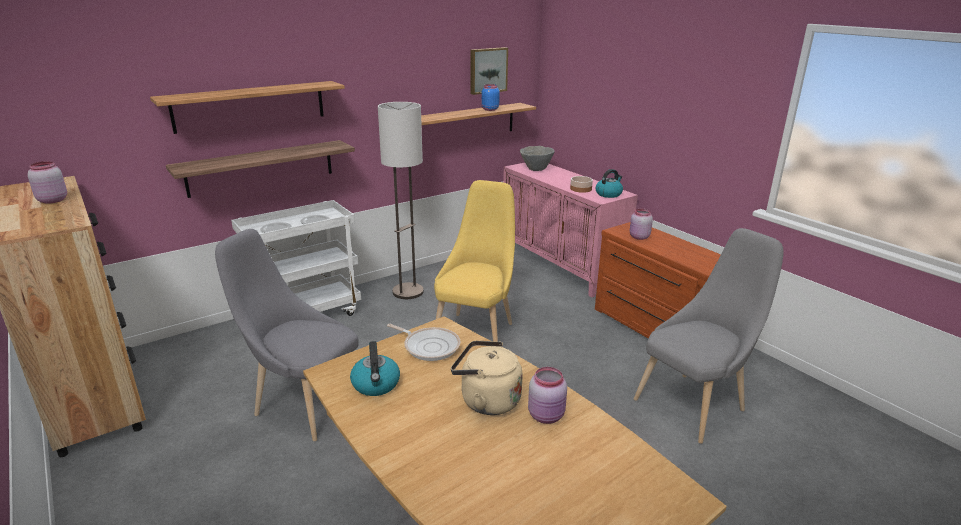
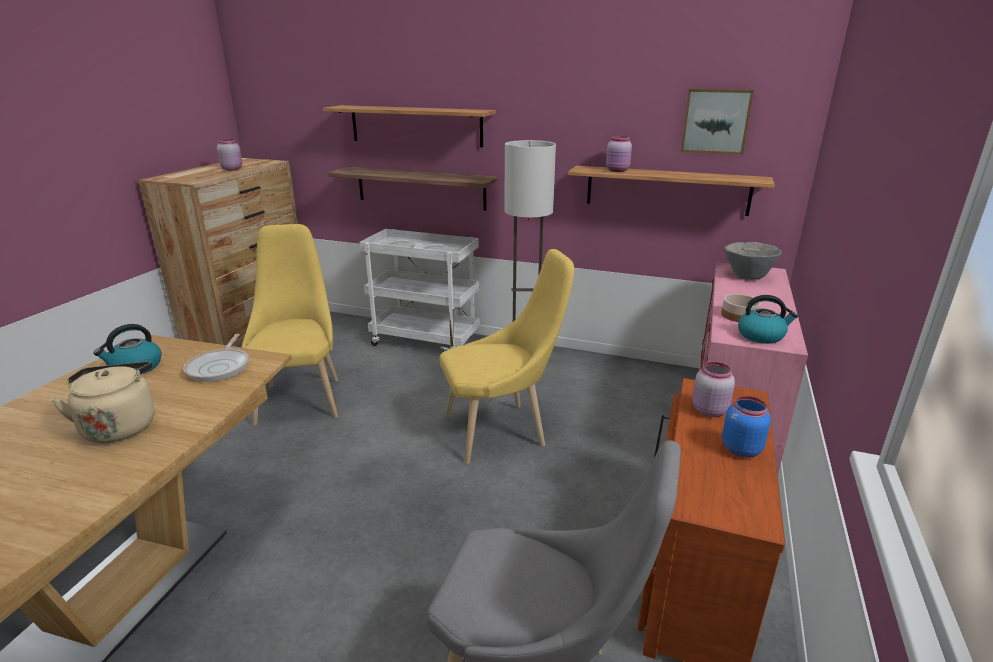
camera: 55 degrees right, 0 degrees up
grey chair [215,229,359,441] -> yellow chair [242,224,338,425]
blue jar [481,84,500,111] -> blue jar moved to [722,396,771,458]
pink jar [528,367,567,424] -> pink jar moved to [606,136,632,172]

